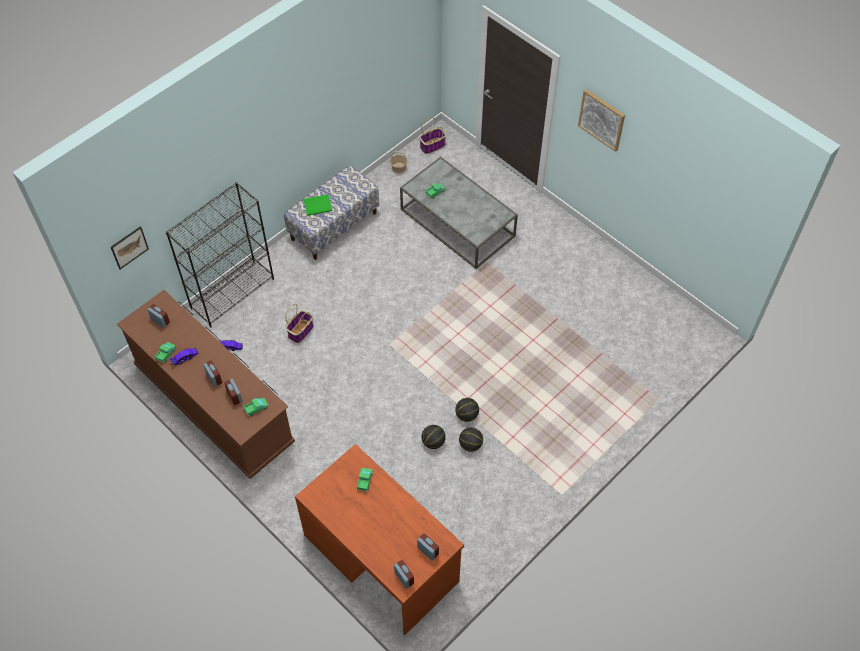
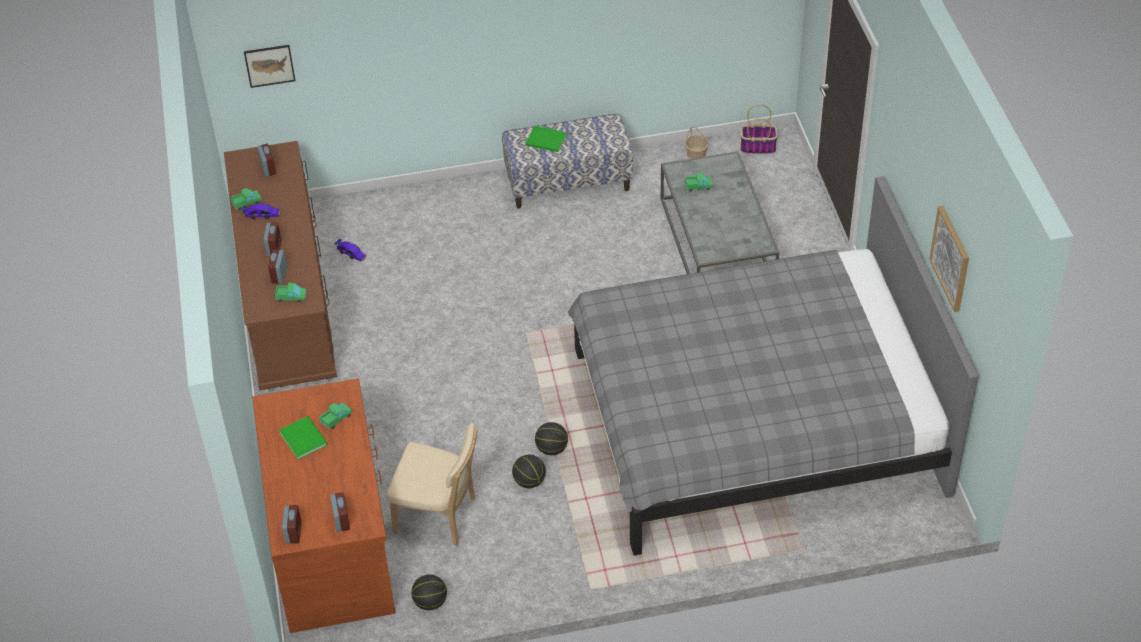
camera: 35 degrees right, 10 degrees down
black bookcase [166,182,274,328] -> none
basket [285,304,314,343] -> none
basketball [421,425,446,449] -> basketball moved to [411,575,447,610]
picture [578,89,625,152] -> picture moved to [929,206,969,312]
none -> green book [279,416,328,460]
none -> beige chair [386,423,478,546]
none -> grey bed [568,176,979,556]

